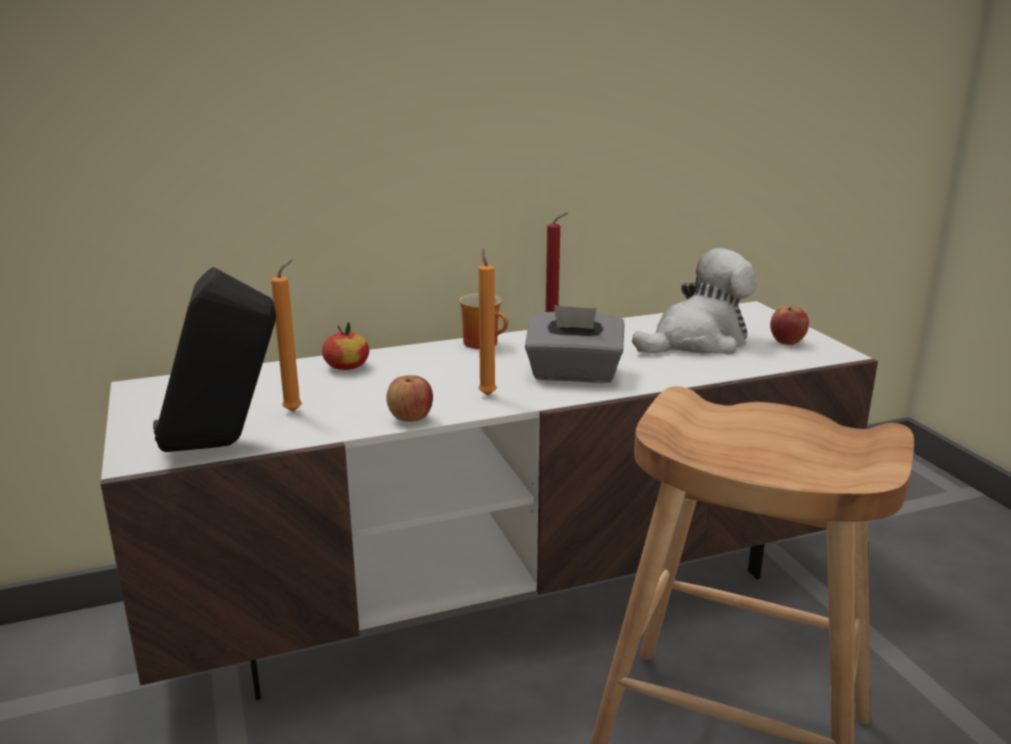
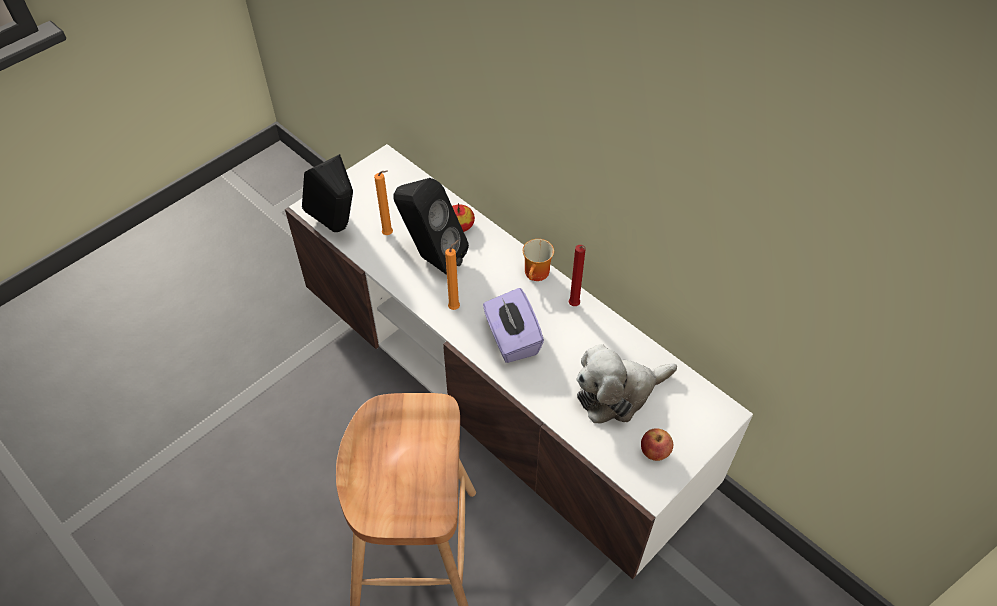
camera: 65 degrees right, 30 degrees up
apple [386,375,433,422] -> none
grey tissue box [525,305,624,383] -> purple tissue box [483,288,544,363]
plush toy [632,248,756,355] -> plush toy turned 120 degrees clockwise [576,344,677,423]
none -> black speaker [393,178,469,275]

